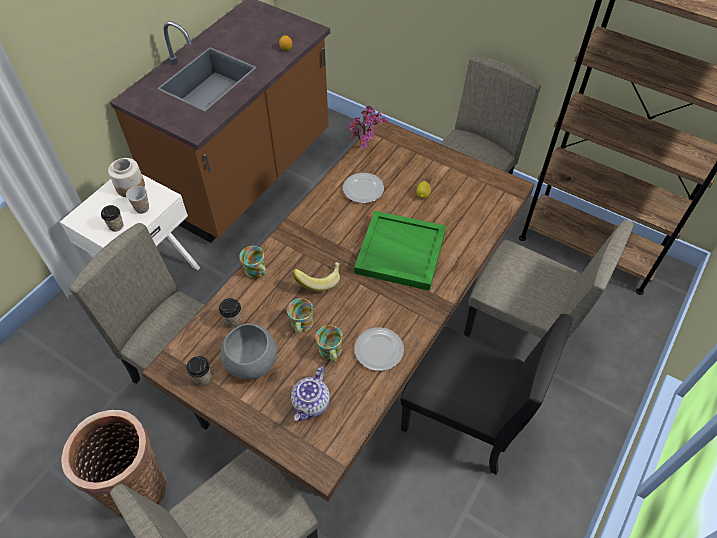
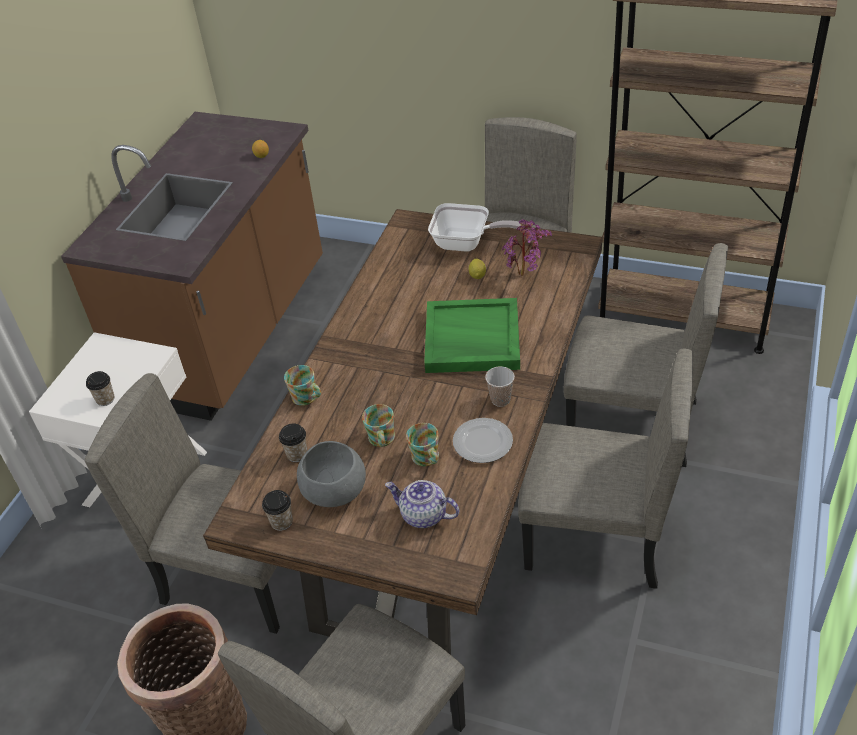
camera: 10 degrees left, 10 degrees down
jar [108,158,145,197] -> none
cup [126,186,149,214] -> cup moved to [485,366,515,407]
teapot [291,367,330,421] -> teapot turned 105 degrees clockwise [385,480,459,528]
banana [293,262,340,292] -> none
plate [343,173,384,203] -> none
potted plant [349,105,388,148] -> potted plant moved to [502,219,552,276]
black chair [400,314,573,475] -> beige chair [518,348,693,589]
none -> frying pan [428,203,521,252]

